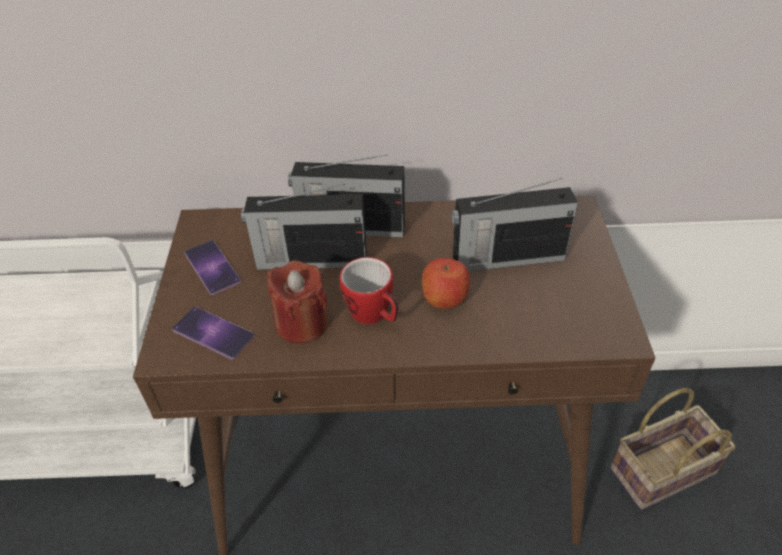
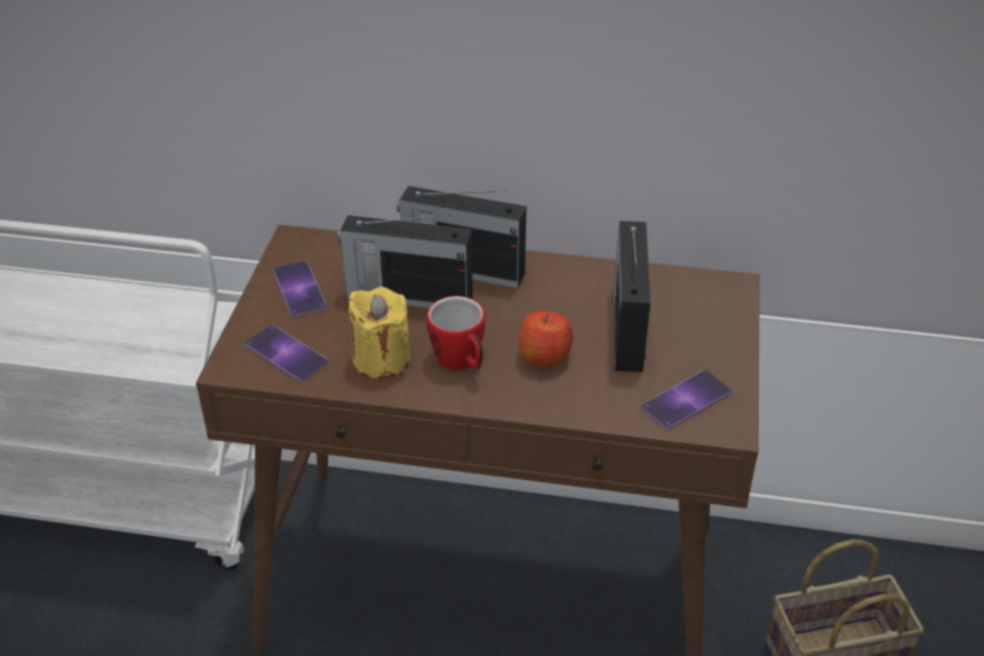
camera: 10 degrees right, 5 degrees down
red candle [267,260,328,344] -> yellow candle [348,287,410,379]
radio [451,178,578,271] -> radio turned 90 degrees clockwise [614,221,651,372]
none -> phone [641,370,732,430]

